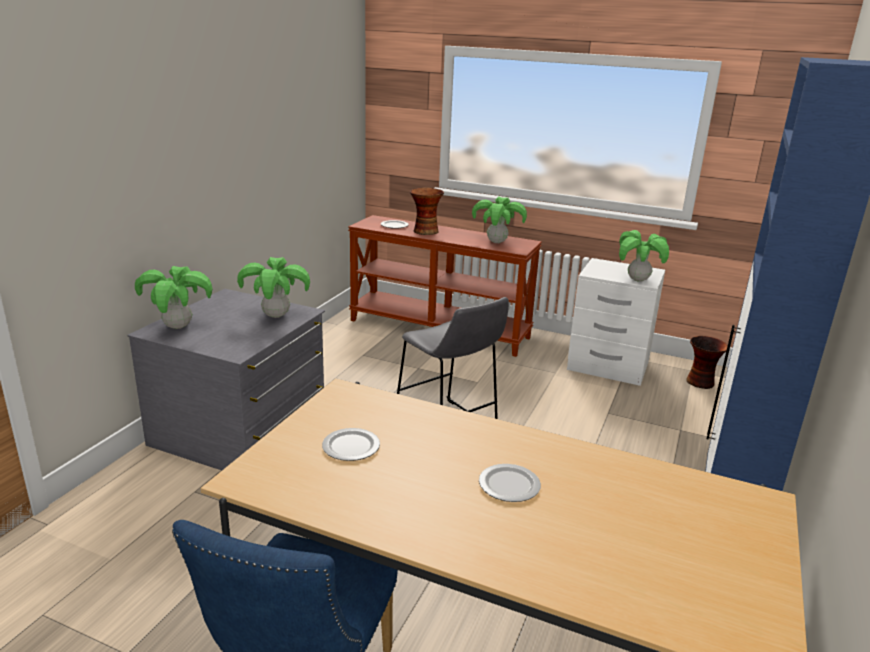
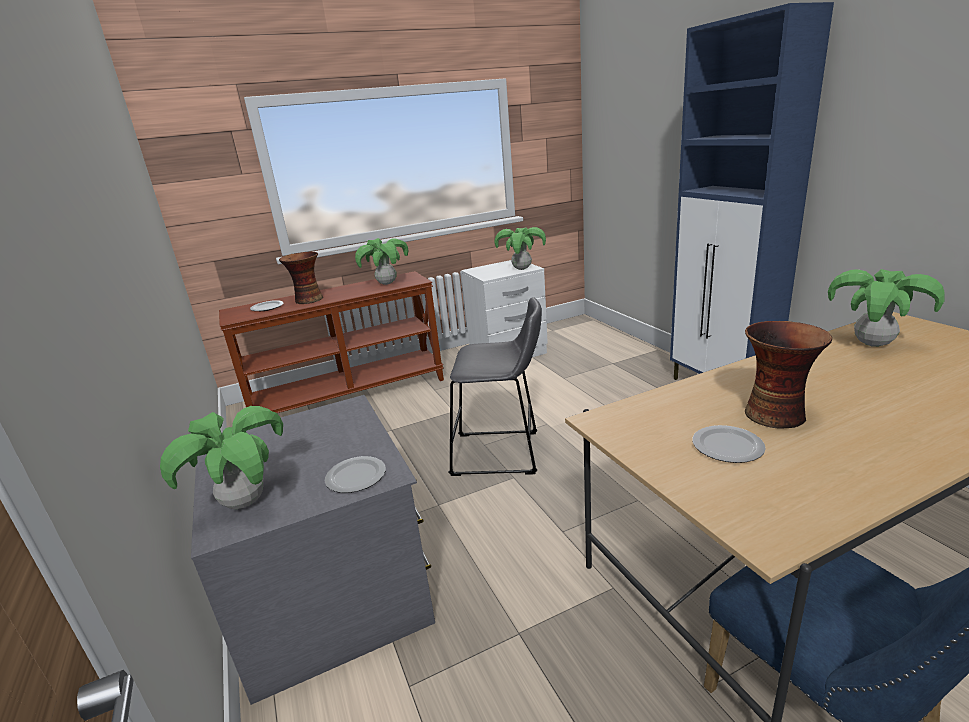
camera: 45 degrees left, 0 degrees up
potted plant [237,257,310,318] -> potted plant moved to [828,269,945,347]
plate [479,464,541,502] -> plate moved to [325,456,386,493]
vase [686,336,728,389] -> vase moved to [745,321,832,429]

